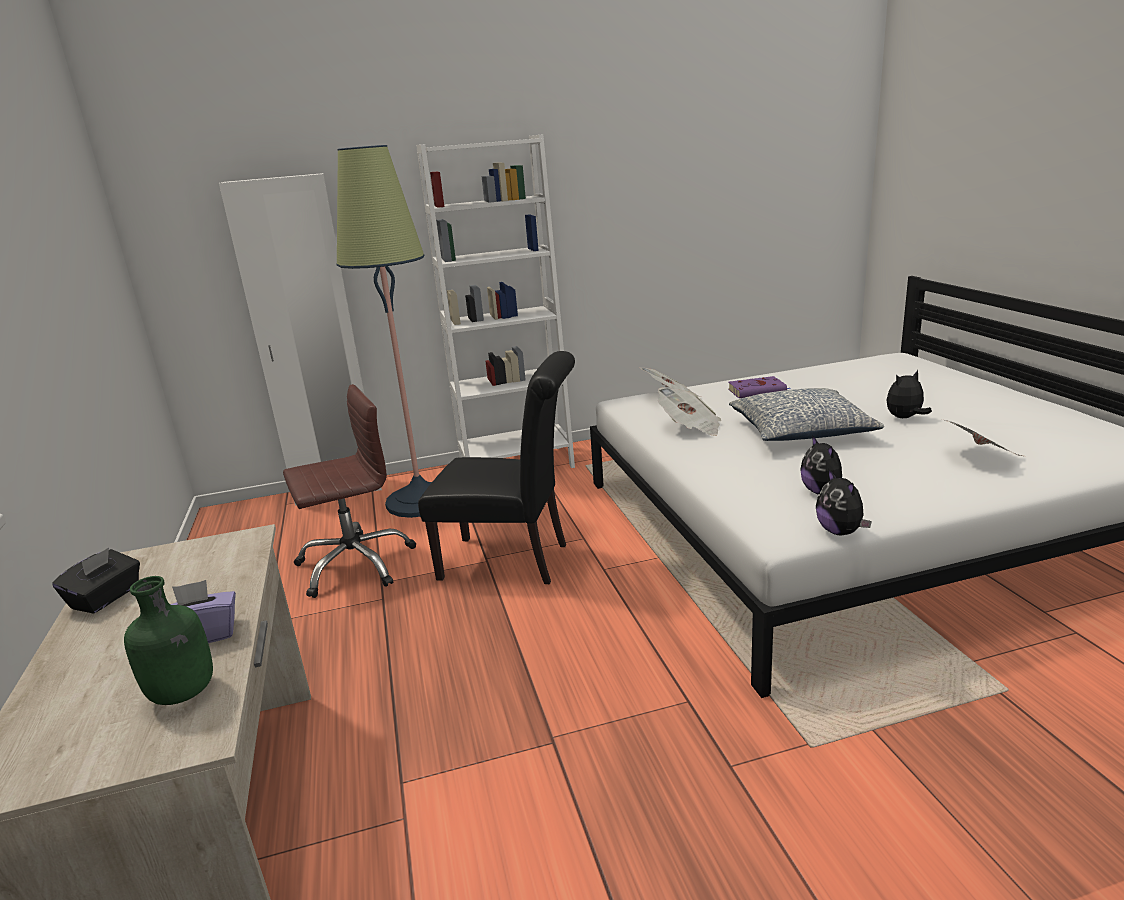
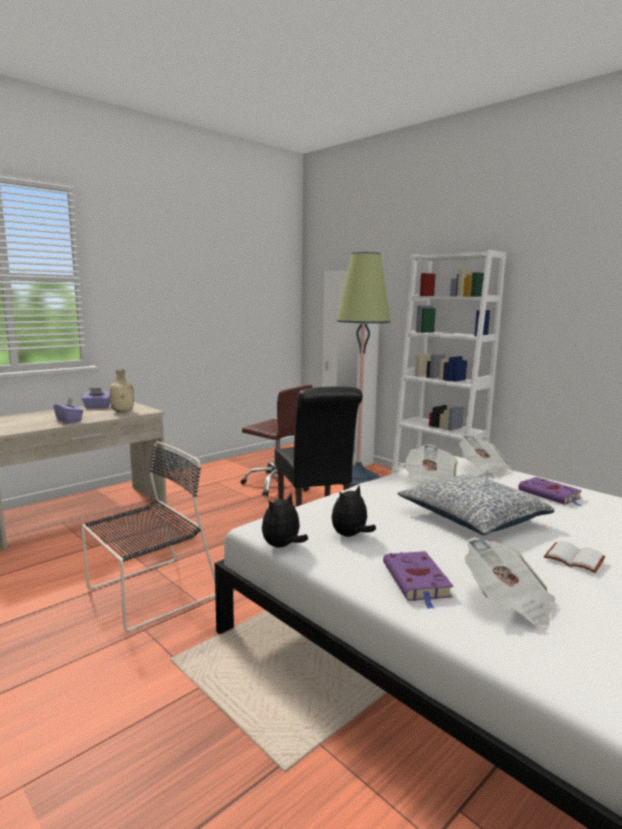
camera: 60 degrees right, 10 degrees down
black tissue box [52,548,140,614] -> purple tissue box [82,388,110,408]
green bottle [124,576,213,705] -> none
plush toy [887,370,932,418] -> white book [544,541,606,573]
none -> black chair [81,441,215,632]
none -> beige bottle [110,369,134,412]
none -> purple book [383,551,453,609]

